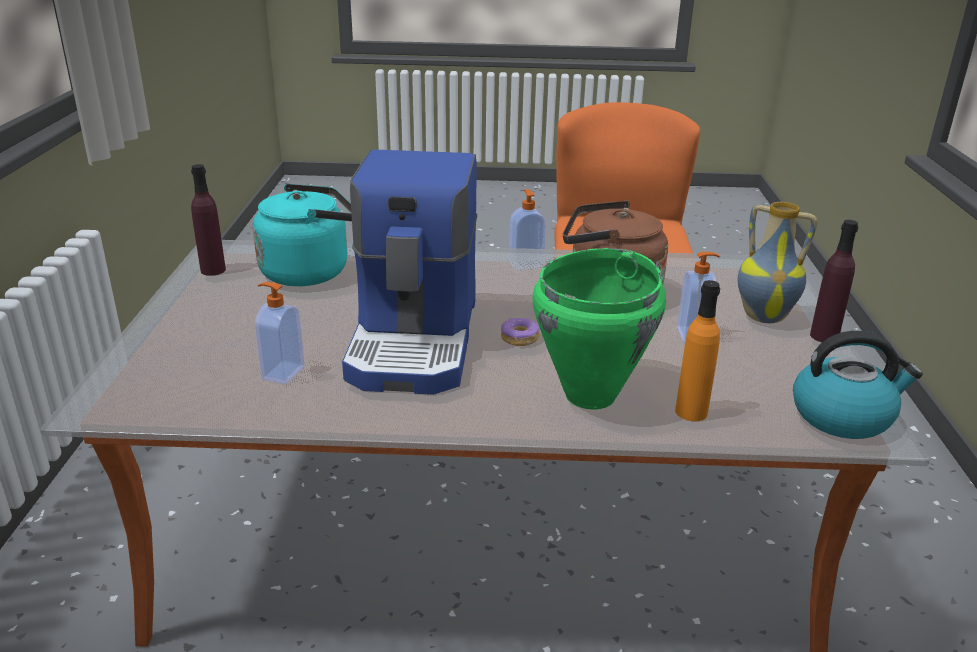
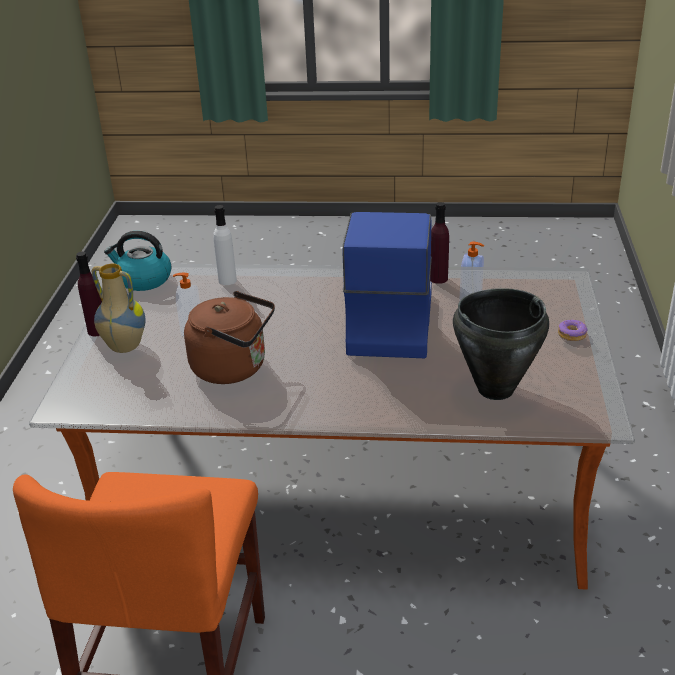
camera: 175 degrees left, 5 degrees up
purple bottle [191,164,226,276] -> purple bottle moved to [430,202,449,284]
turquoise kettle [253,184,352,286] -> black cooking pot [453,288,549,400]
donut [501,318,539,346] -> donut moved to [558,319,587,341]
soap dispenser [509,189,546,271] -> none
green cooking pot [532,248,666,409] -> none
orange bottle [675,280,720,421] -> white bottle [213,205,237,285]

